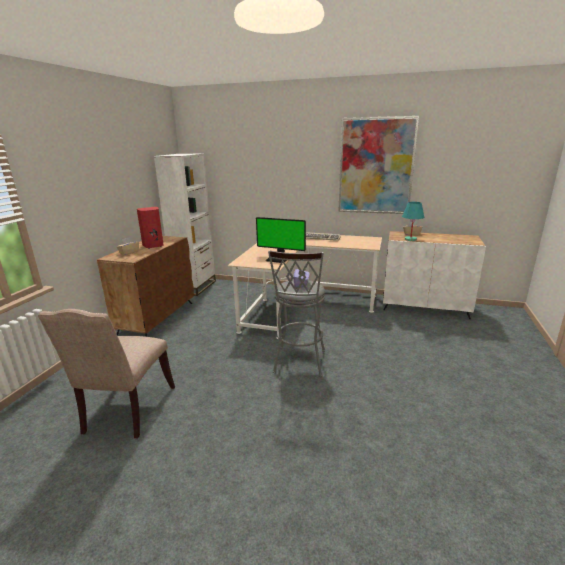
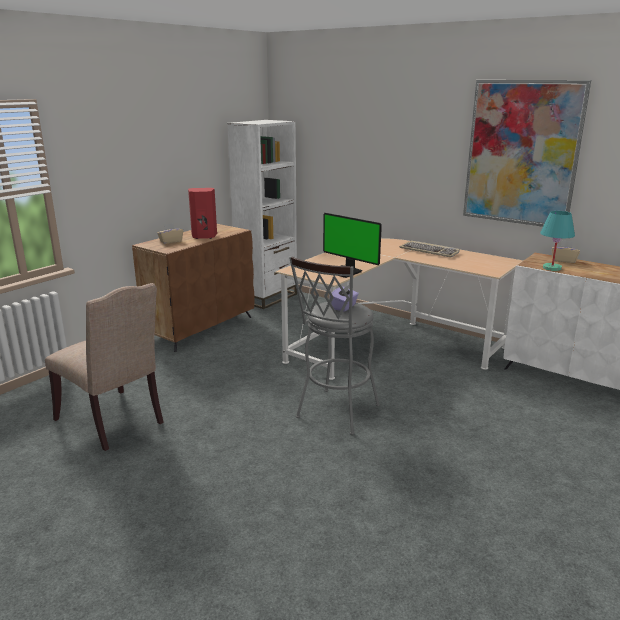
camera: 20 degrees right, 0 degrees up
beige chair [38,309,175,438] -> beige chair turned 75 degrees counterclockwise [45,283,164,451]

